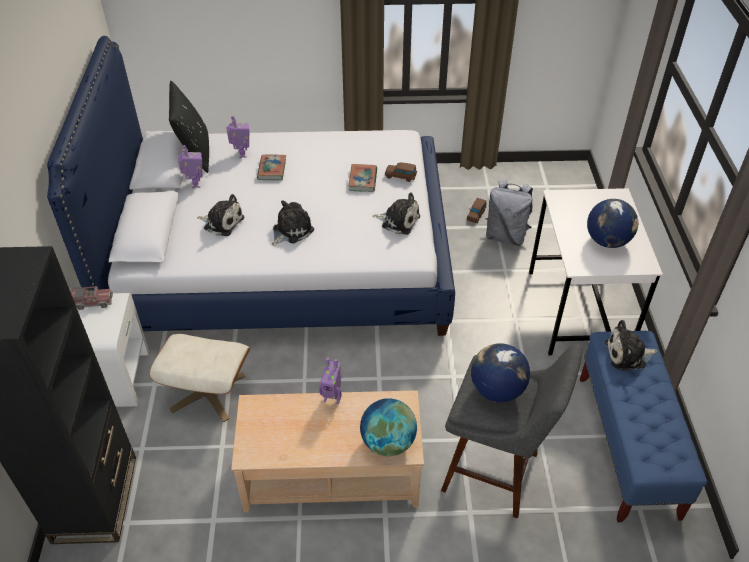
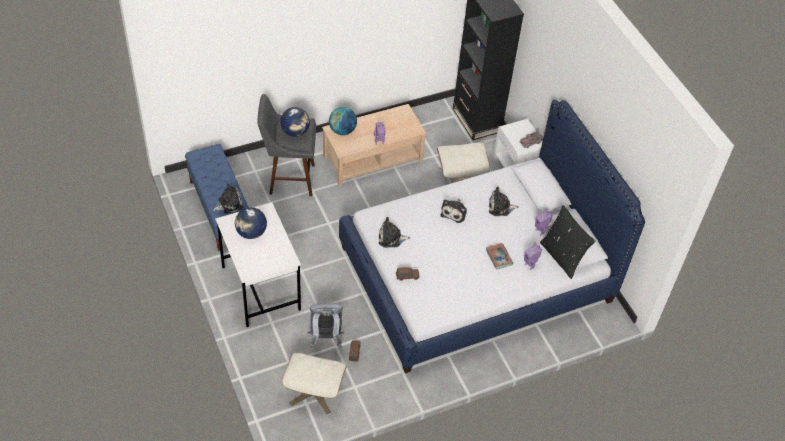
camera: 155 degrees right, 5 degrees up
book [348,164,377,192] -> none
none -> beige ottoman [282,353,347,414]

